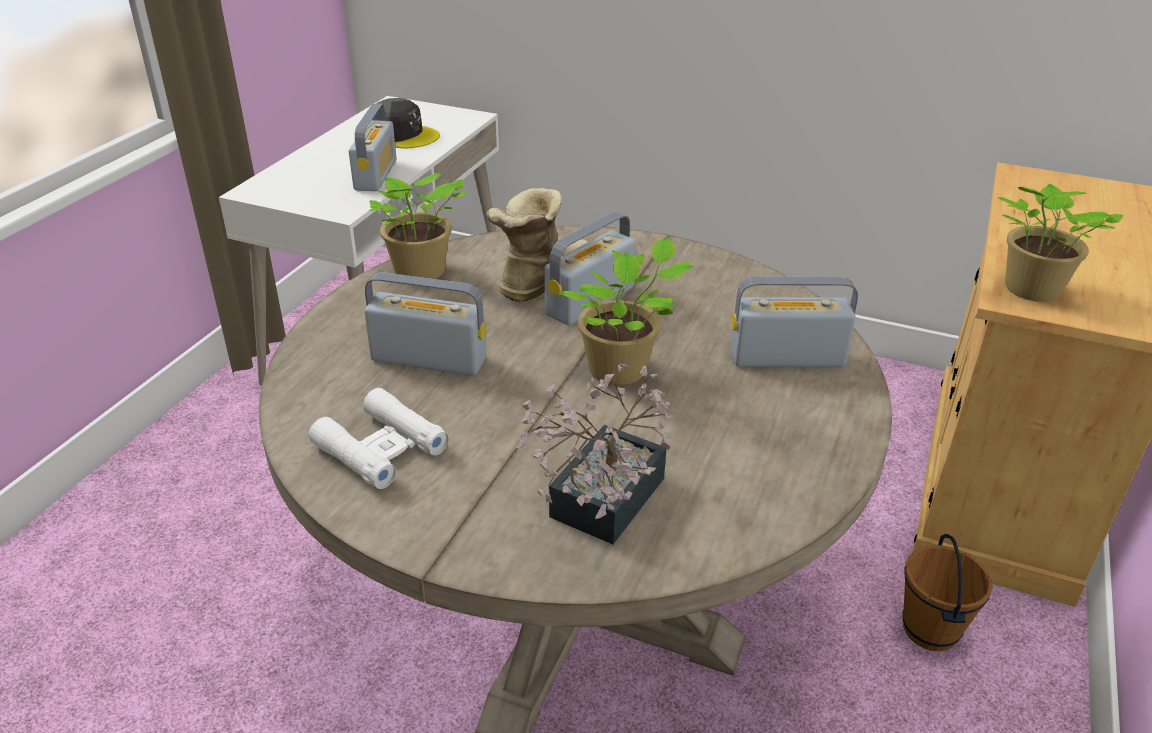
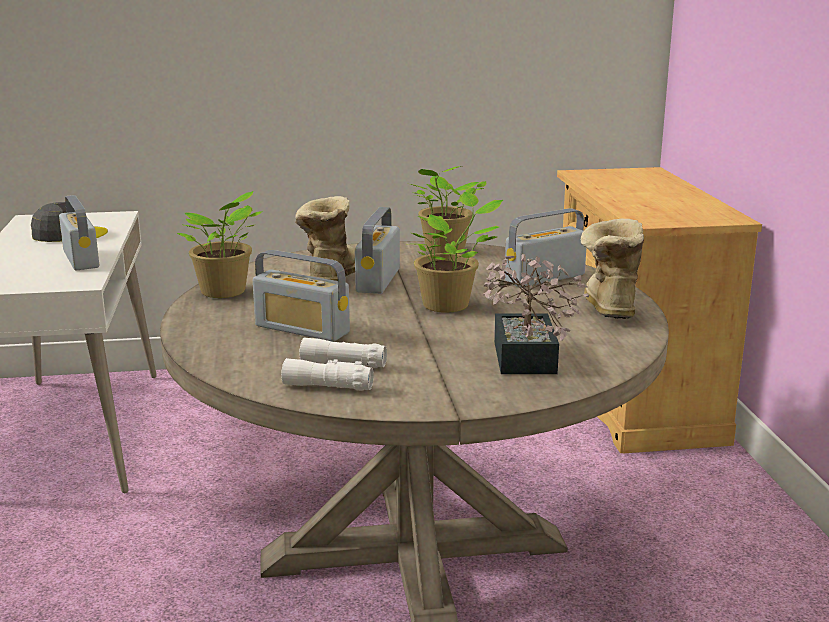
camera: 30 degrees left, 15 degrees down
radio [364,272,487,376] -> radio turned 135 degrees counterclockwise [253,250,350,342]
brown bucket [903,534,993,651] -> none
potted plant [997,184,1123,302] -> potted plant moved to [410,166,487,254]
none -> boot [580,219,644,319]

